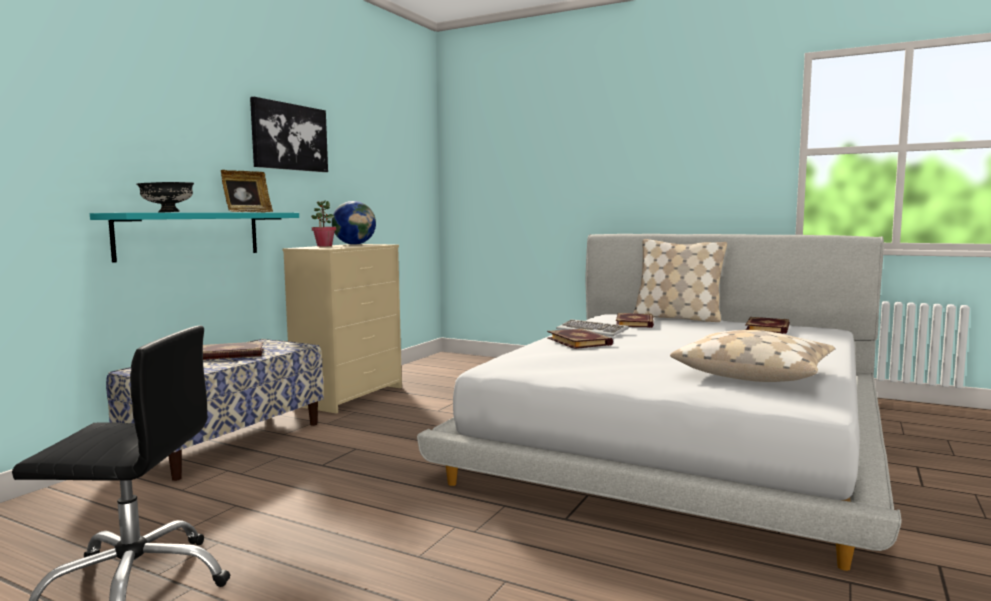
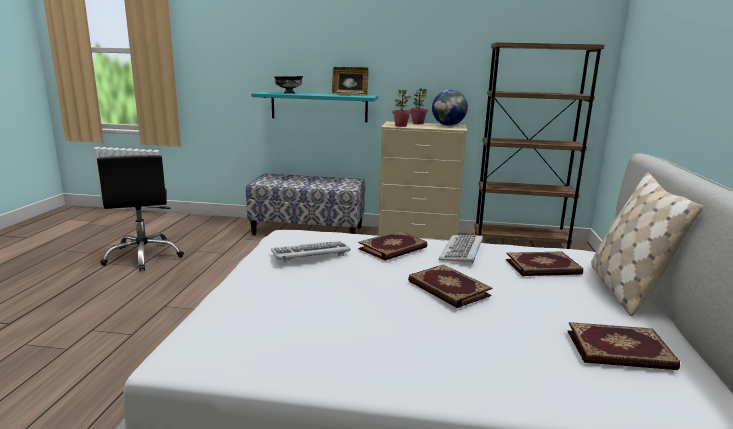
camera: 70 degrees right, 10 degrees up
book [203,341,264,360] -> book moved to [408,264,492,308]
picture [250,97,328,172] -> none
beige pillow [670,330,835,382] -> none
none -> keyboard [271,241,351,263]
none -> potted plant [392,89,412,127]
none -> brown bookcase [474,42,604,249]

